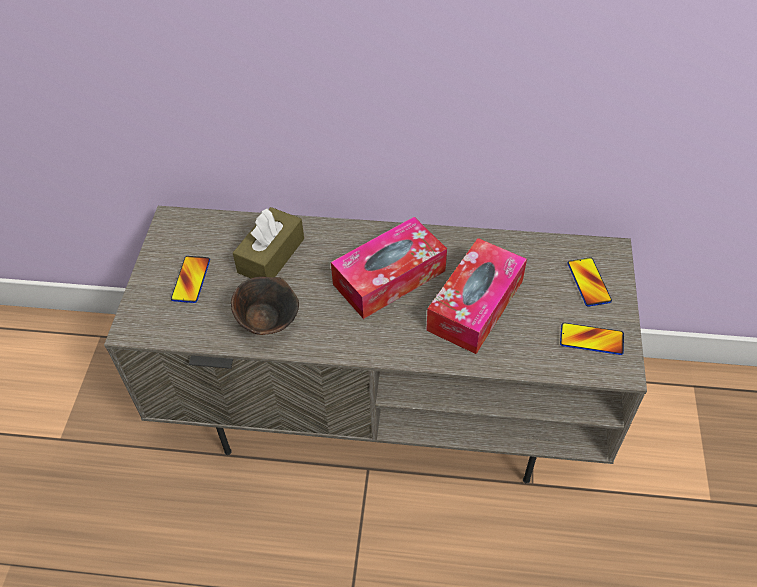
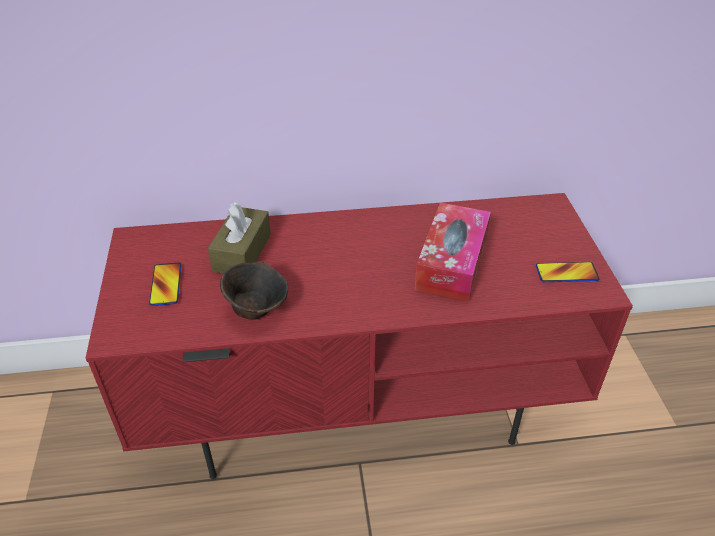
camera: 15 degrees left, 10 degrees down
grey tv stand [104,206,647,484] -> red tv stand [86,193,633,479]
tissue box [331,217,447,319] -> none
phone [568,257,612,307] -> none

